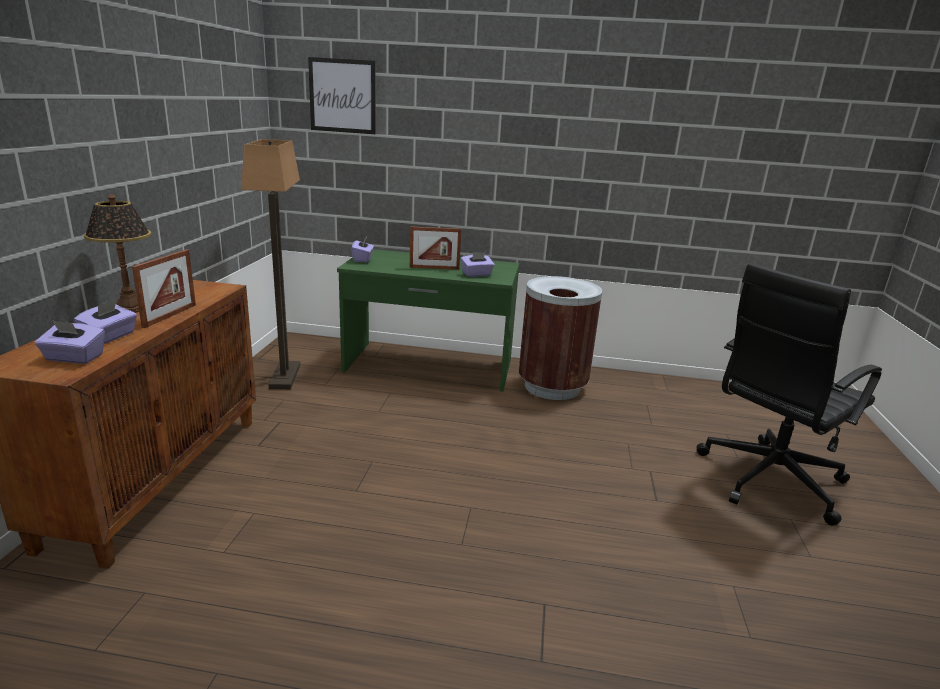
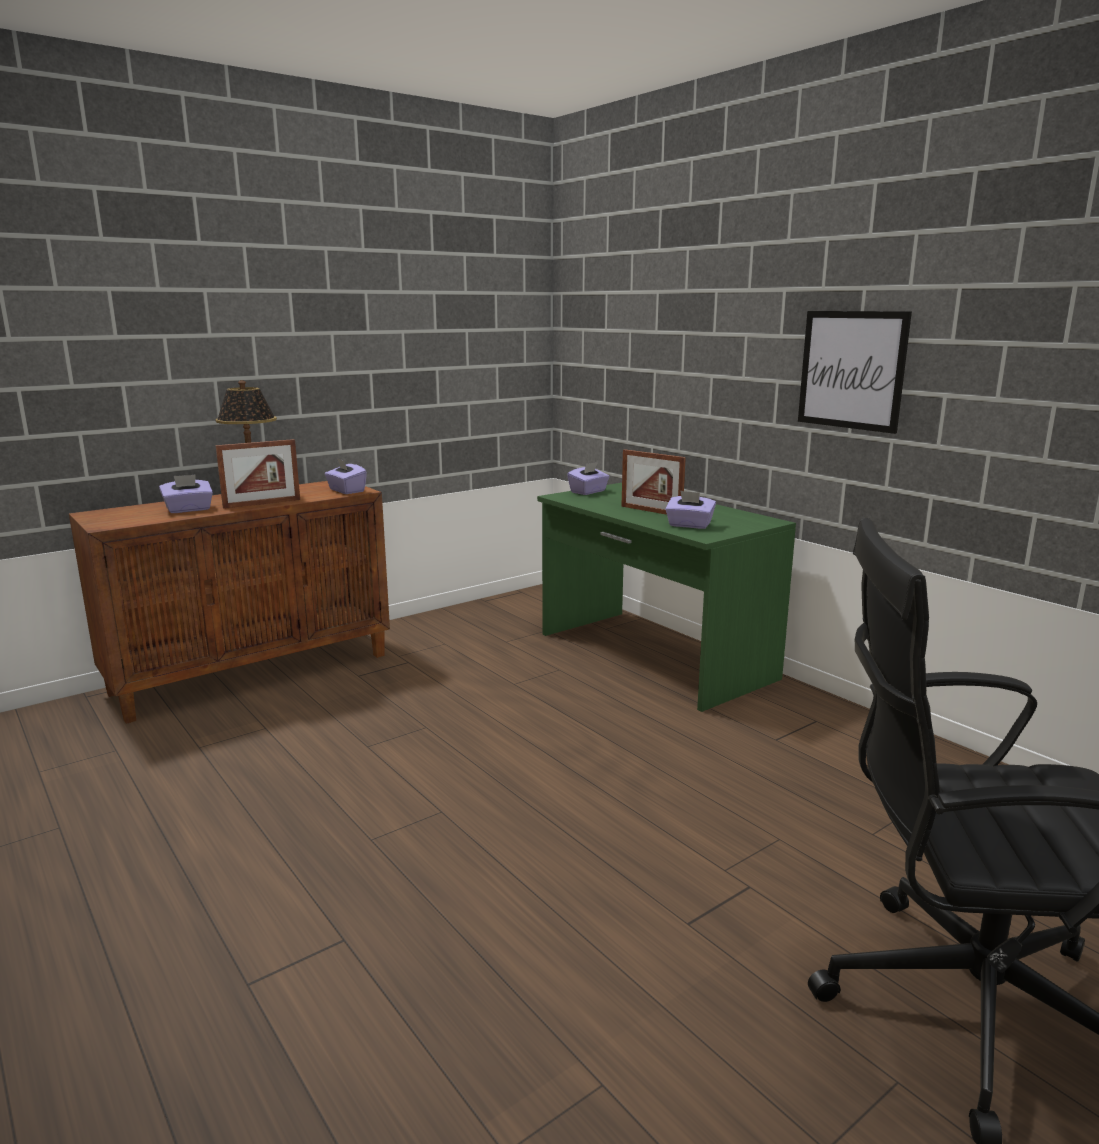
camera: 45 degrees right, 5 degrees down
purple tissue box [35,320,105,364] -> purple tissue box moved to [325,458,367,494]
floor lamp [241,139,300,389] -> none
picture [308,57,376,134] -> picture moved to [798,311,912,434]
brown trash can [519,276,602,400] -> none

